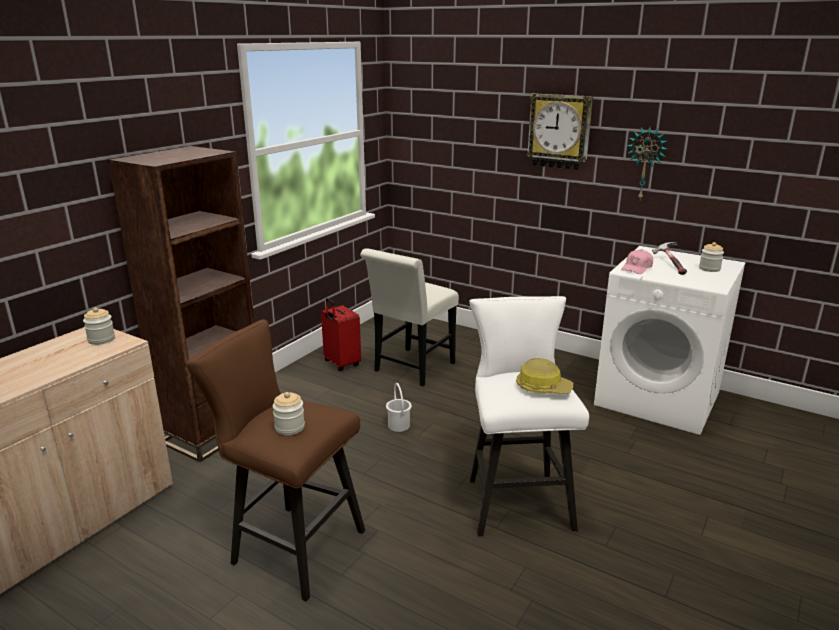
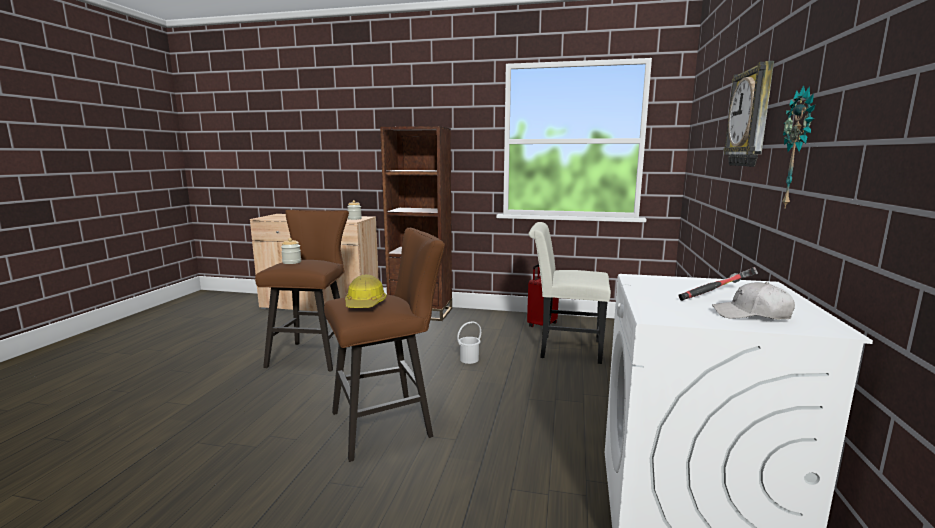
camera: 70 degrees right, 10 degrees down
white stool [469,296,589,536] -> brown stool [324,228,445,462]
pink cap [621,249,653,274] -> none
jar [699,242,724,272] -> white cap [712,282,795,320]

